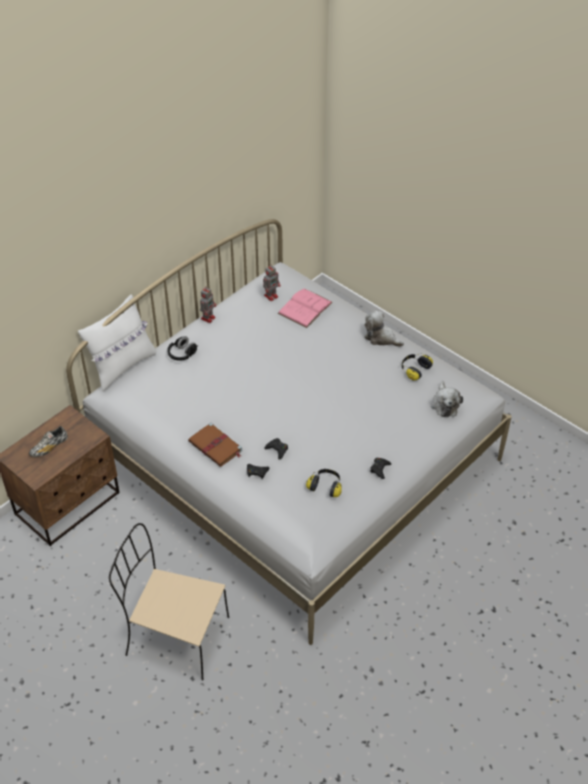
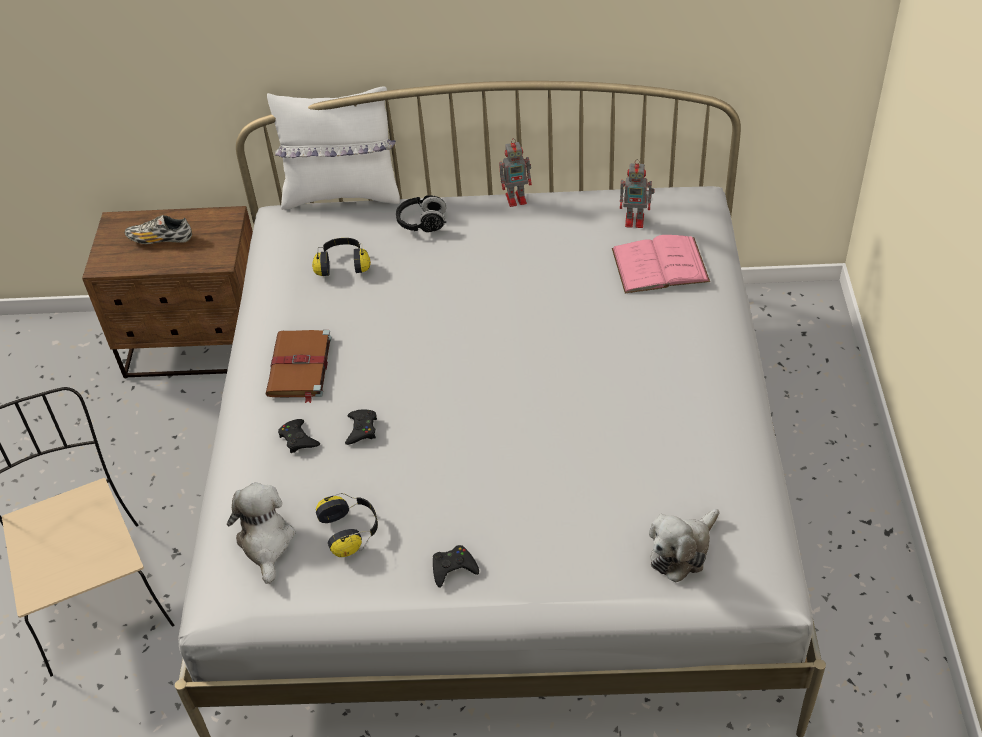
camera: 50 degrees right, 0 degrees up
plush toy [364,310,404,347] -> plush toy moved to [227,483,295,584]
headphones [402,353,433,381] -> headphones moved to [312,238,371,276]

